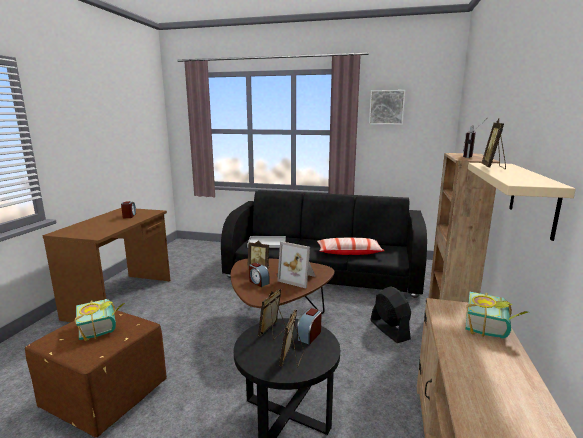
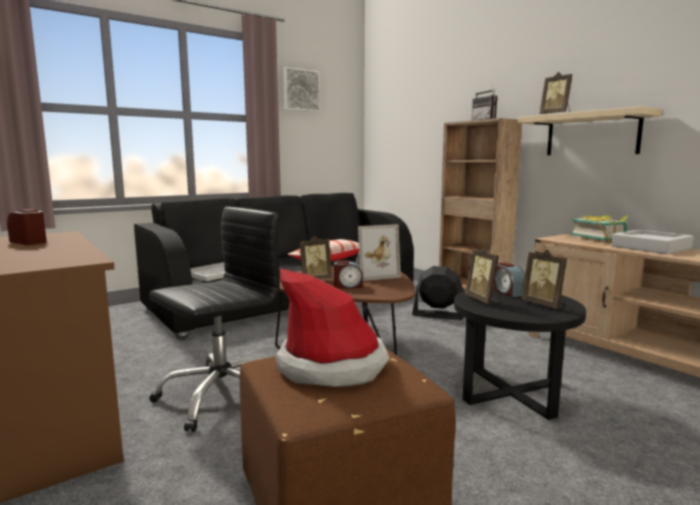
camera: 50 degrees left, 5 degrees down
book [75,299,125,341] -> hat [275,269,390,387]
none -> black office chair [149,207,279,432]
none -> grey tray [611,230,693,254]

